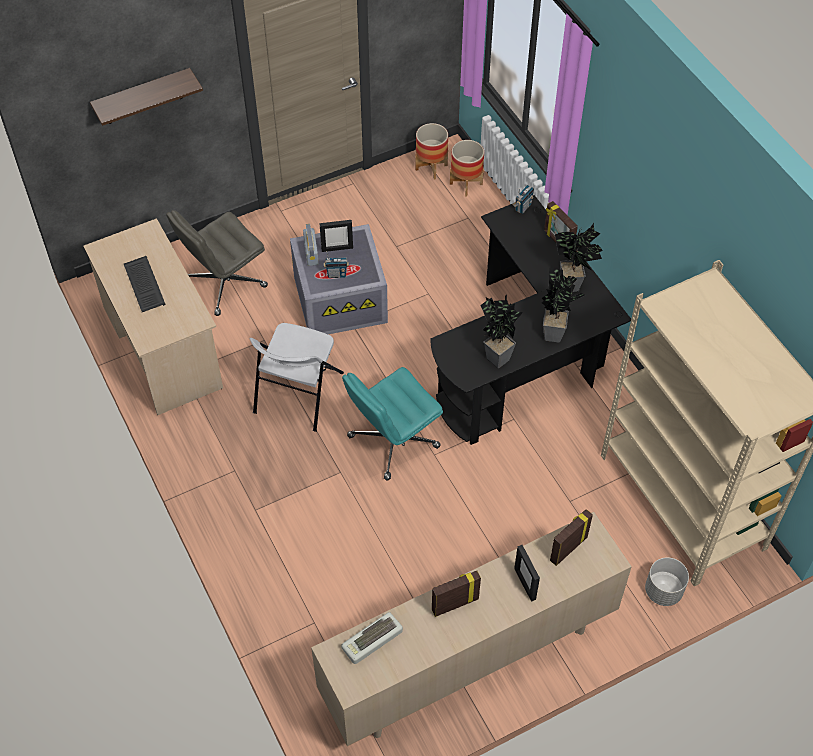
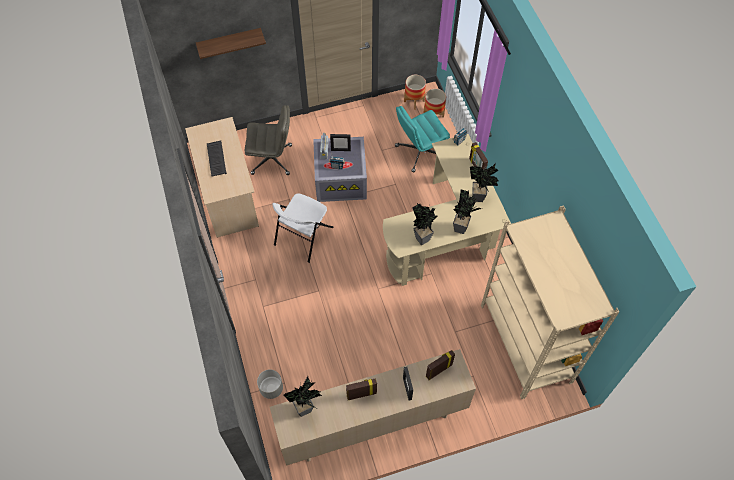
camera: 10 degrees right, 5 degrees up
grey office chair [166,210,268,316] -> grey office chair turned 150 degrees counterclockwise [245,105,292,175]
keyboard [341,612,403,664] -> potted plant [284,376,322,417]
turquoise office chair [342,367,443,480] -> turquoise office chair moved to [395,106,450,172]
black desk [430,195,631,445] -> beige desk [383,134,511,286]
grey planter [645,557,689,606] -> grey planter moved to [257,369,283,399]

